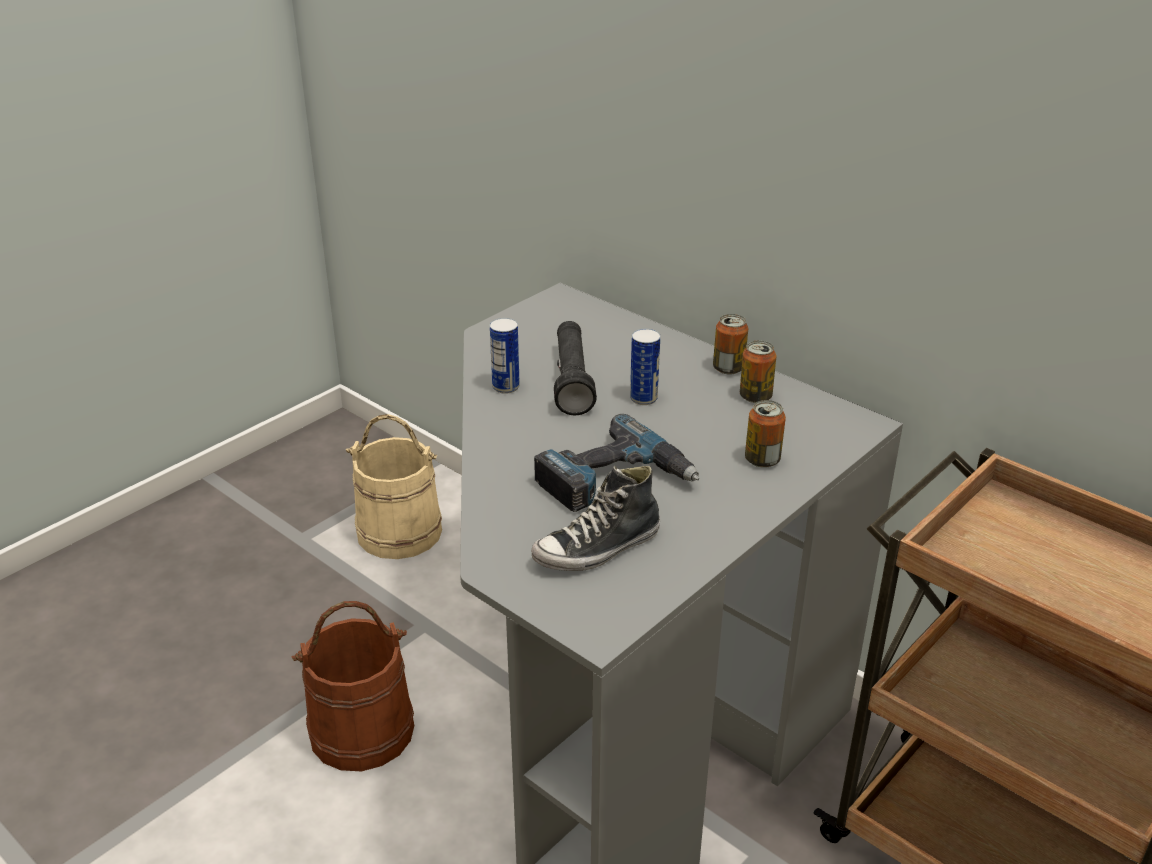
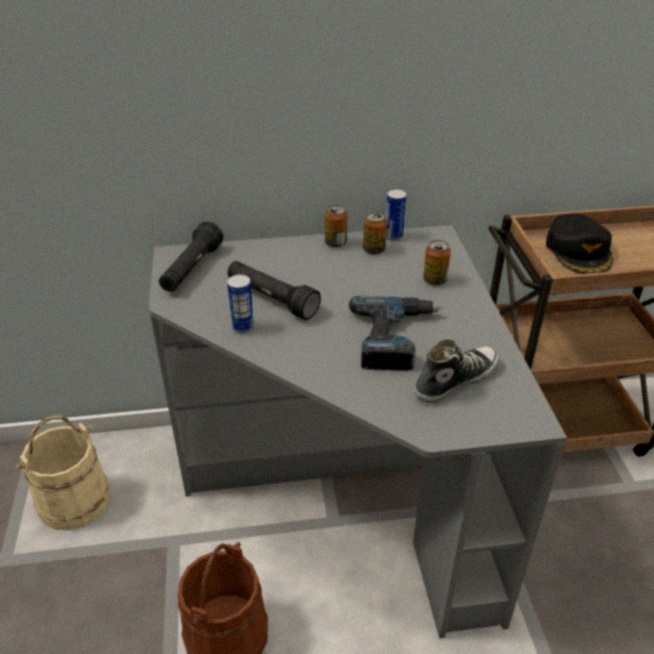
camera: 50 degrees left, 5 degrees up
shoe [531,466,660,571] -> shoe turned 135 degrees counterclockwise [415,339,500,404]
can [630,329,660,405] -> can moved to [386,189,406,241]
none -> black flashlight [159,221,223,292]
none -> black cap [546,213,613,274]

